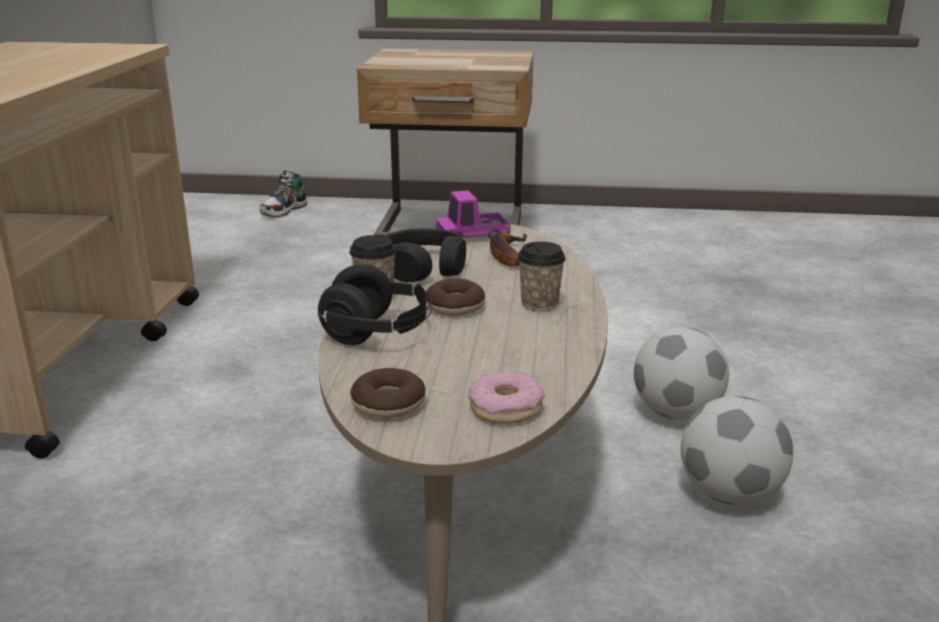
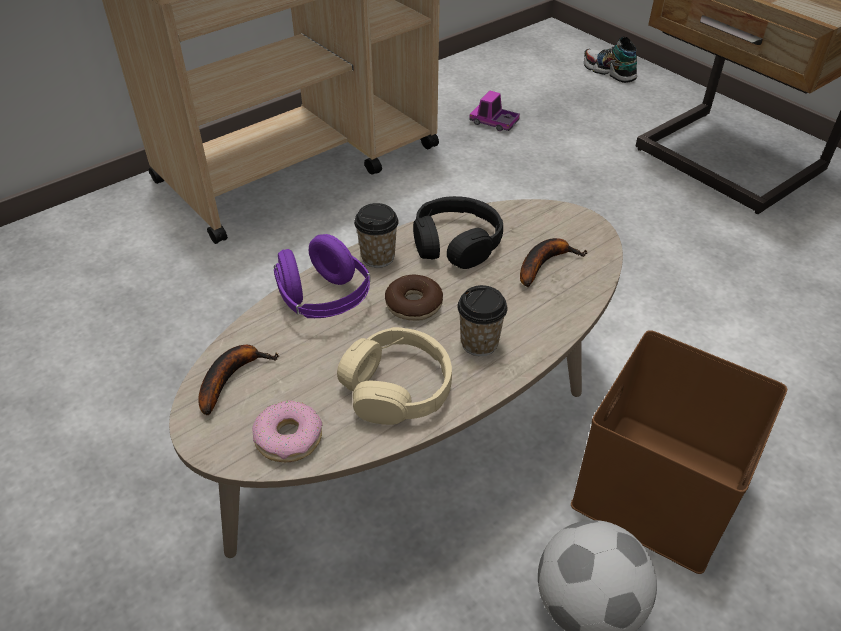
camera: 45 degrees right, 20 degrees up
shoe [259,170,307,217] -> shoe turned 60 degrees clockwise [584,37,637,83]
black headphones [317,264,432,345] -> purple headphones [274,234,371,318]
donut [350,368,425,418] -> banana [198,345,279,415]
toy truck [436,190,511,239] -> toy truck moved to [469,90,520,131]
football [634,327,729,420] -> brown storage box [571,330,787,574]
none -> beige headphones [337,327,452,425]

